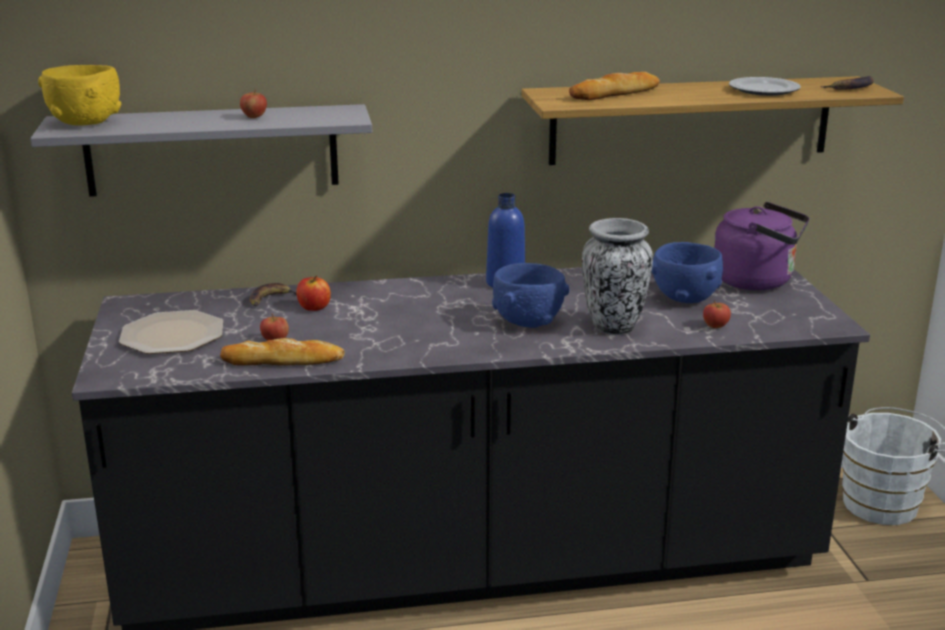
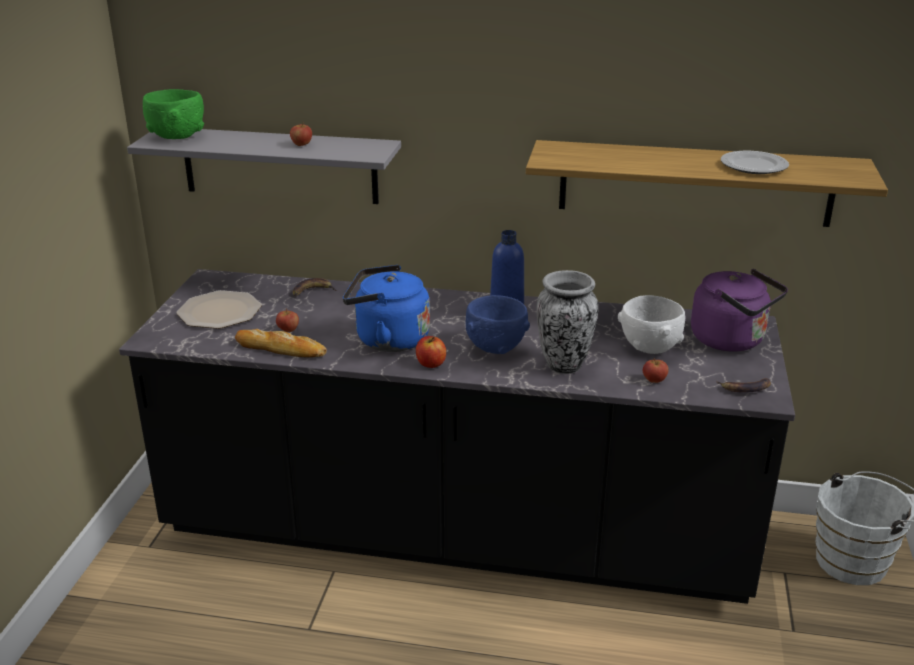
camera: 20 degrees right, 5 degrees up
yellow bowl [38,65,121,126] -> green bowl [143,89,204,139]
apple [297,276,331,311] -> apple moved to [416,336,446,368]
bread [569,72,660,100] -> none
blue bowl [652,242,723,303] -> white bowl [618,295,685,354]
banana [821,76,874,90] -> banana moved to [716,378,771,393]
none -> blue kettle [343,265,430,352]

